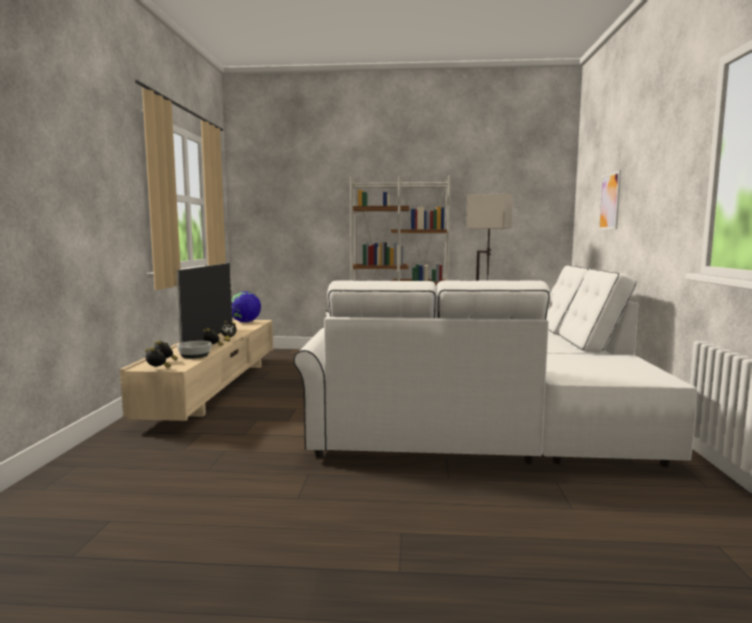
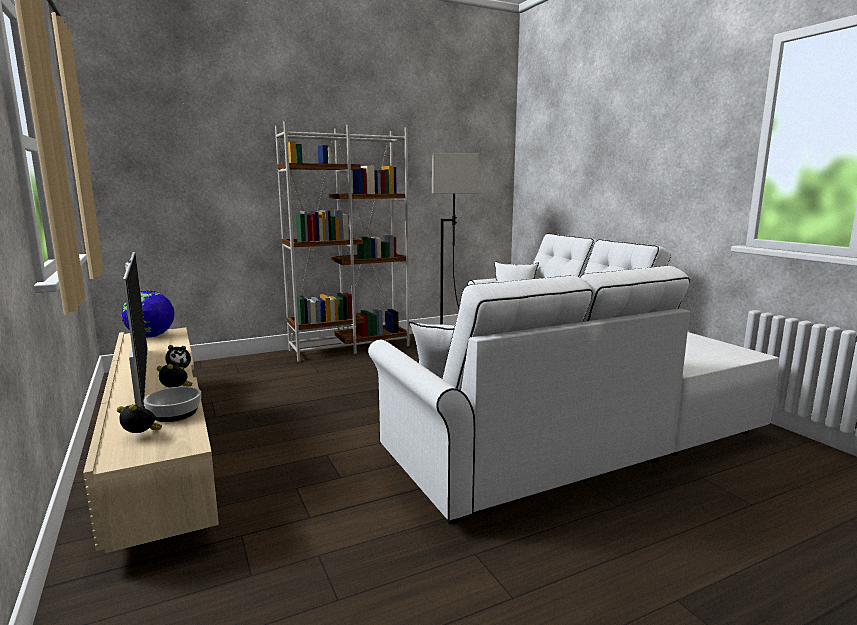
camera: 30 degrees left, 5 degrees up
alarm clock [145,347,171,368] -> none
picture [598,170,621,230] -> none

